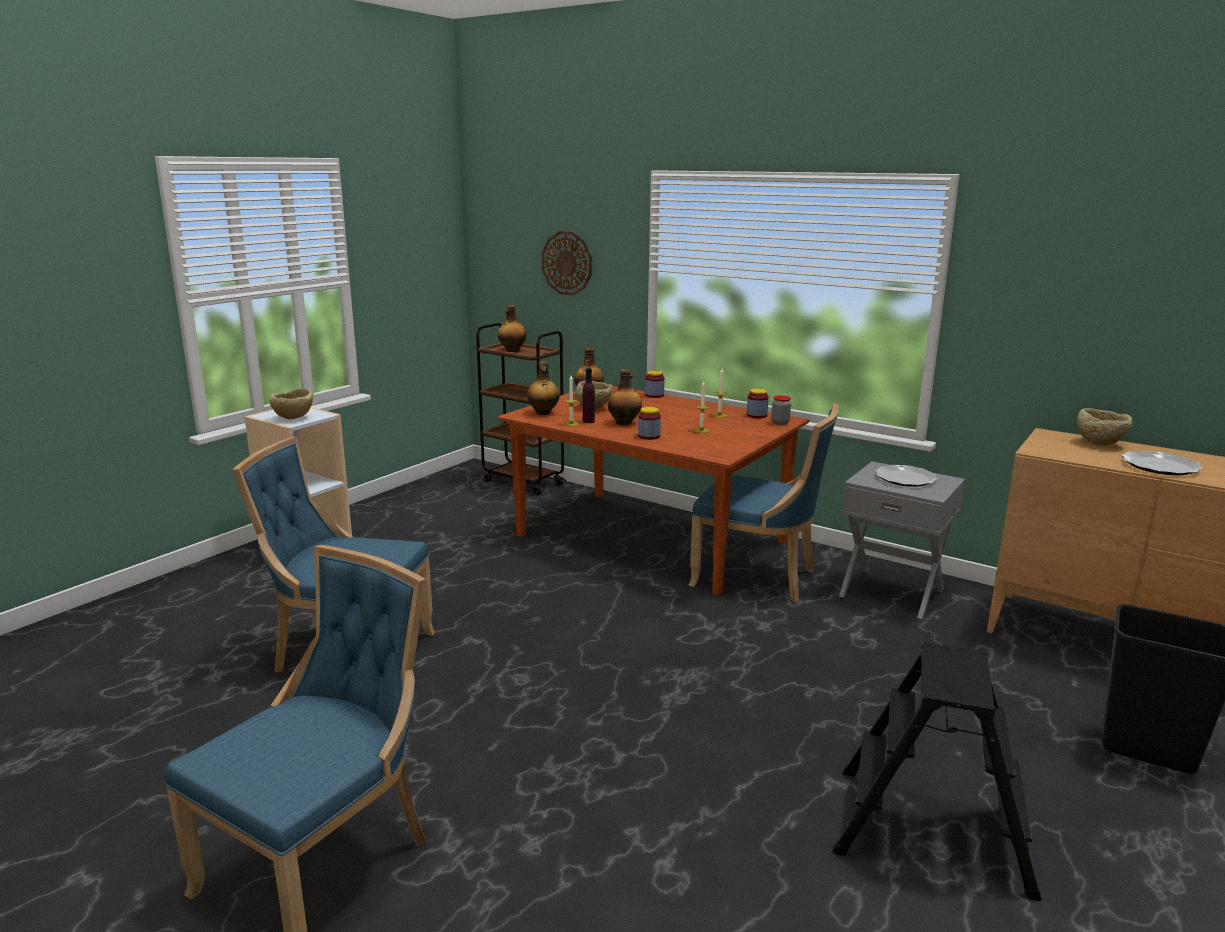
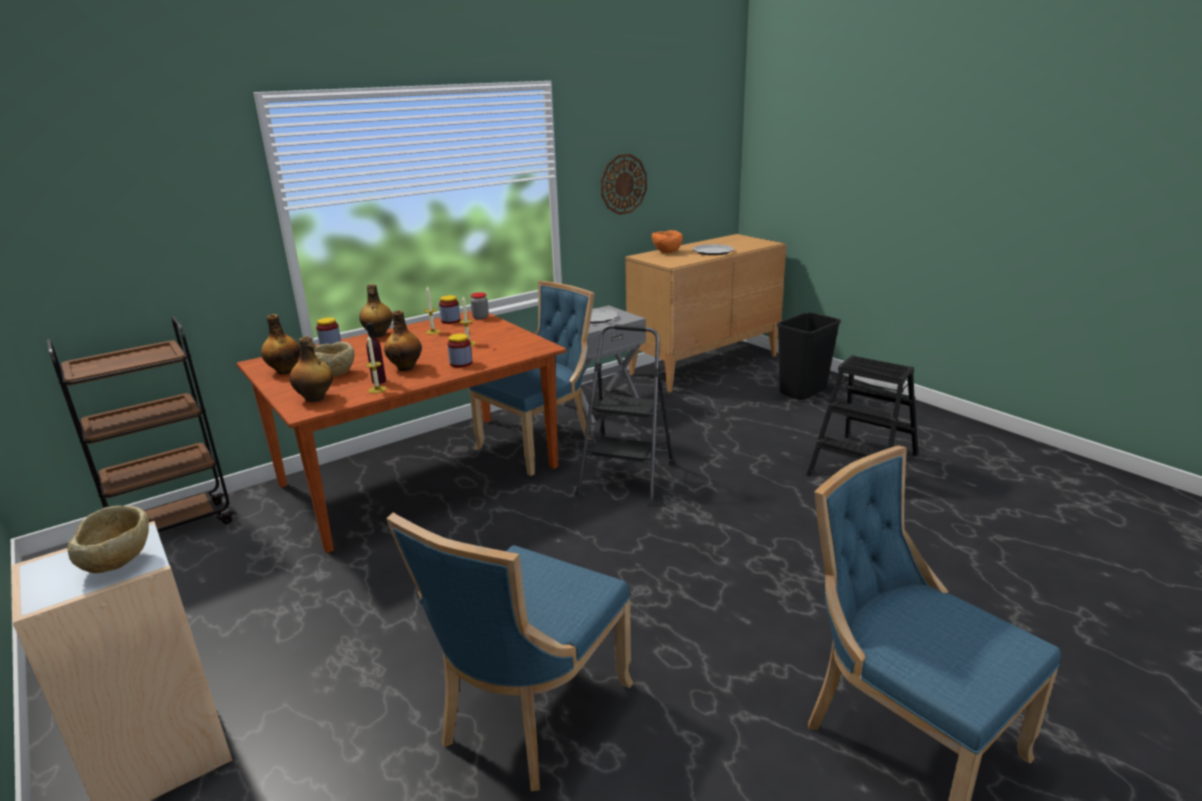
camera: 70 degrees left, 5 degrees up
bottle [498,305,527,352] -> bottle moved to [359,284,393,337]
wall clock [542,231,592,296] -> wall clock moved to [601,154,647,215]
beige bowl [1077,408,1133,446] -> orange bowl [652,230,683,253]
none -> black step ladder [575,324,675,507]

